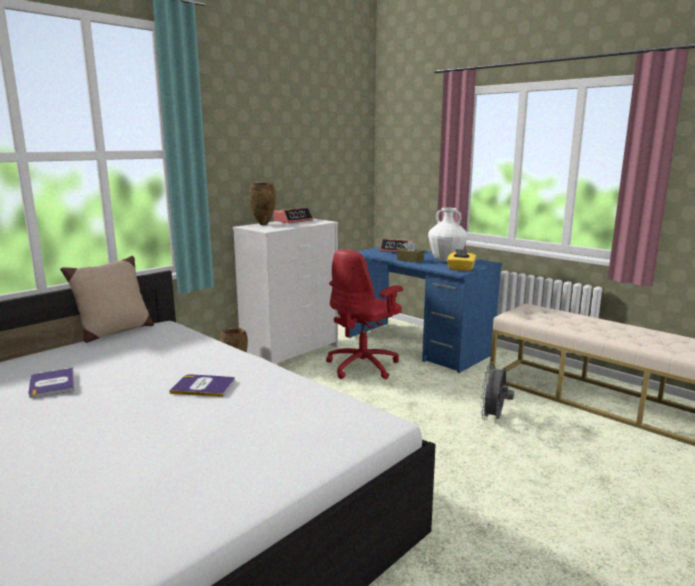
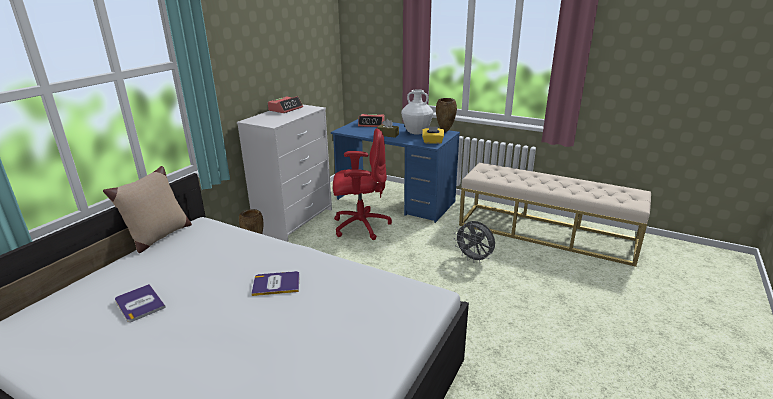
camera: 15 degrees left, 10 degrees up
brown vase [249,183,276,225] -> brown vase moved to [436,98,457,132]
red office chair [326,249,403,379] -> red office chair turned 120 degrees counterclockwise [333,128,392,240]
grey fan [480,362,514,421] -> grey fan turned 60 degrees counterclockwise [454,221,495,263]

